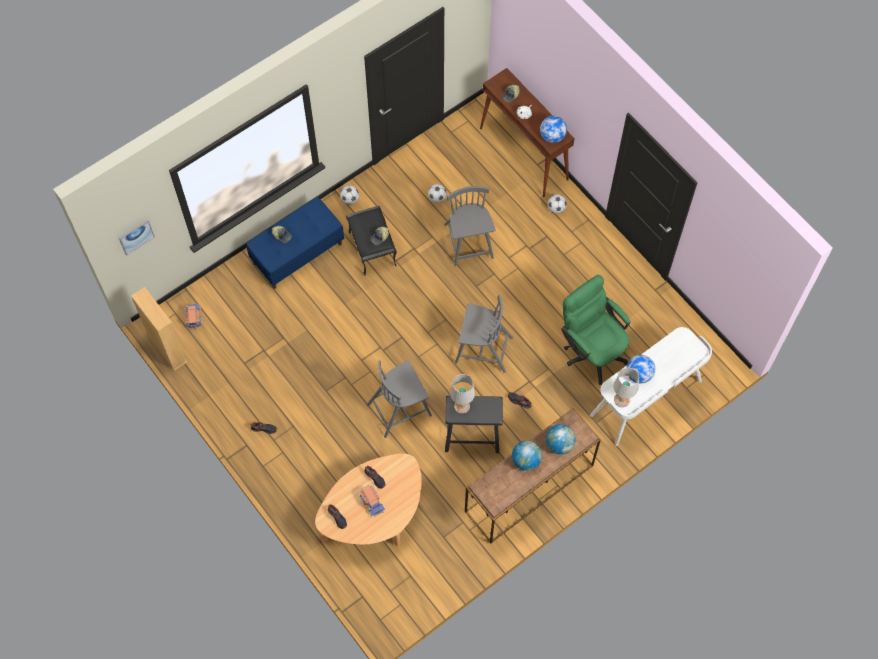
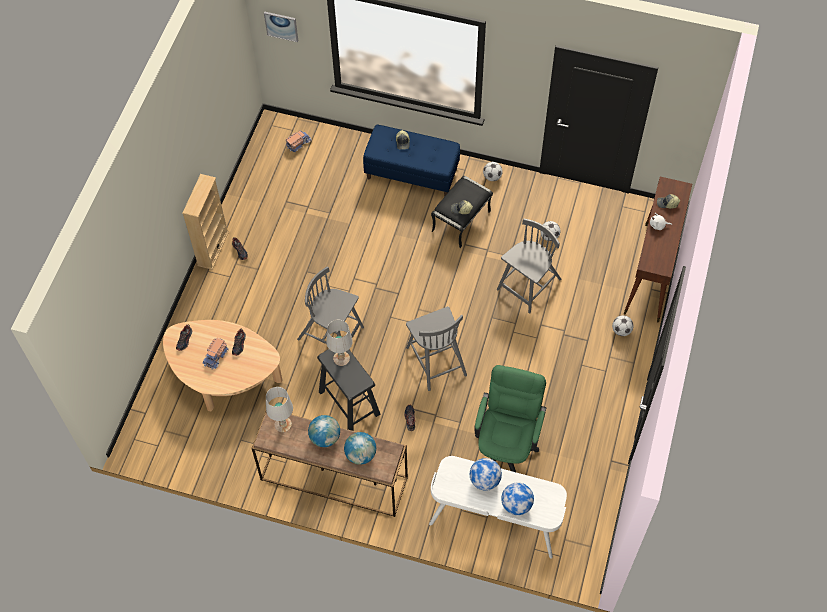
camera: 55 degrees right, 5 degrees down
beige bookcase [131,287,187,371] -> beige bookcase moved to [182,174,229,270]
globe [540,116,567,143] -> globe moved to [501,482,534,515]
white table lamp [613,368,639,407] -> white table lamp moved to [266,387,293,432]

